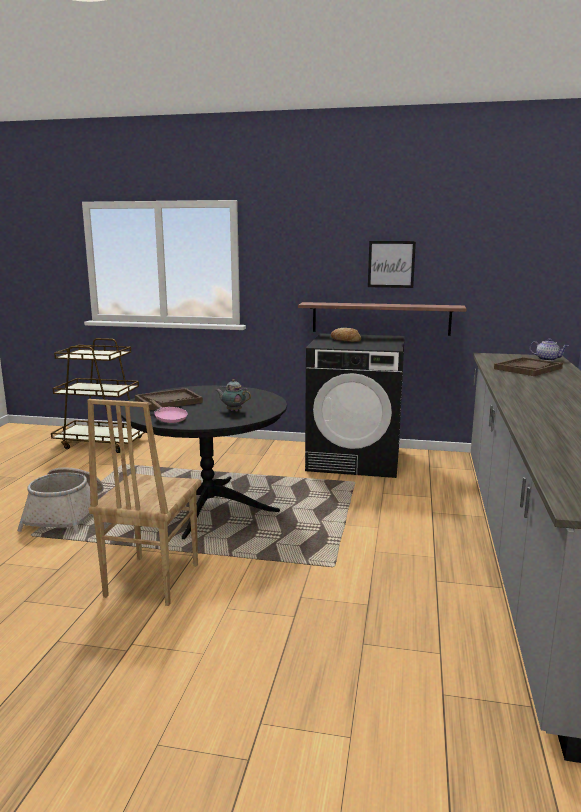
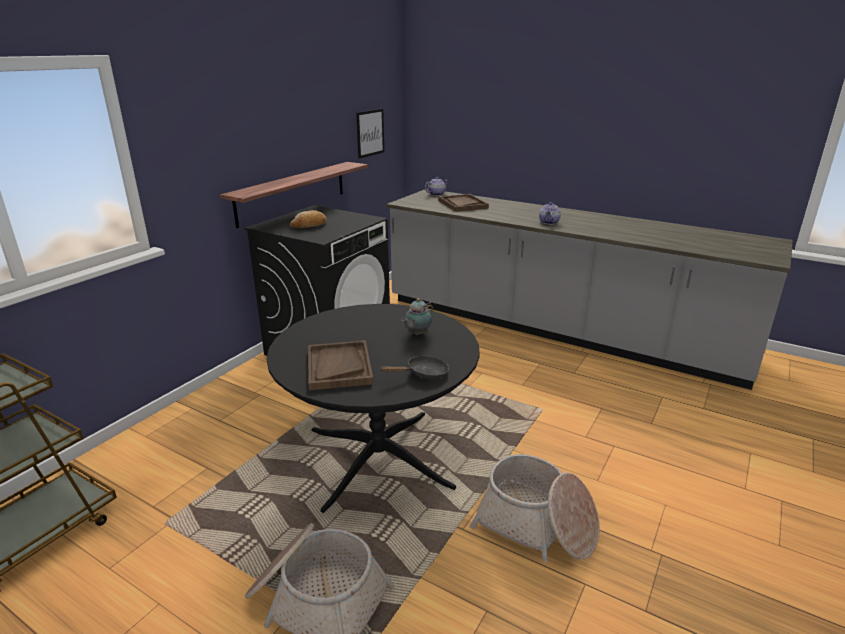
camera: 70 degrees left, 10 degrees up
brown chair [87,399,201,606] -> basket [470,454,600,562]
pink frying pan [149,399,188,423] -> black frying pan [380,355,449,379]
picture [368,241,416,288] -> picture moved to [356,109,384,159]
none -> teapot [539,202,561,225]

